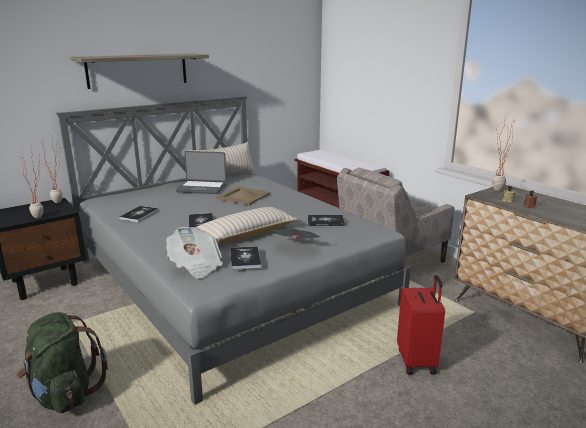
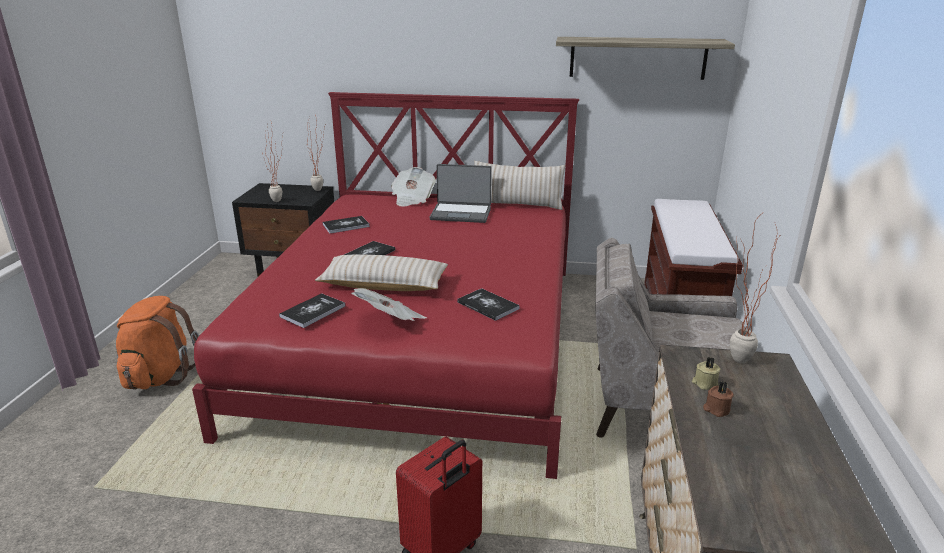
camera: 45 degrees right, 5 degrees up
green backpack [17,312,108,413] -> orange backpack [116,296,199,390]
grey bed [56,96,411,405] -> red bed [192,92,579,479]
shelf [71,53,209,89] -> shelf moved to [556,37,735,80]
newspaper [166,227,223,279] -> newspaper moved to [391,167,436,206]
laptop [176,151,226,194] -> laptop turned 45 degrees counterclockwise [430,164,492,223]
beige tray [216,187,270,205] -> none

